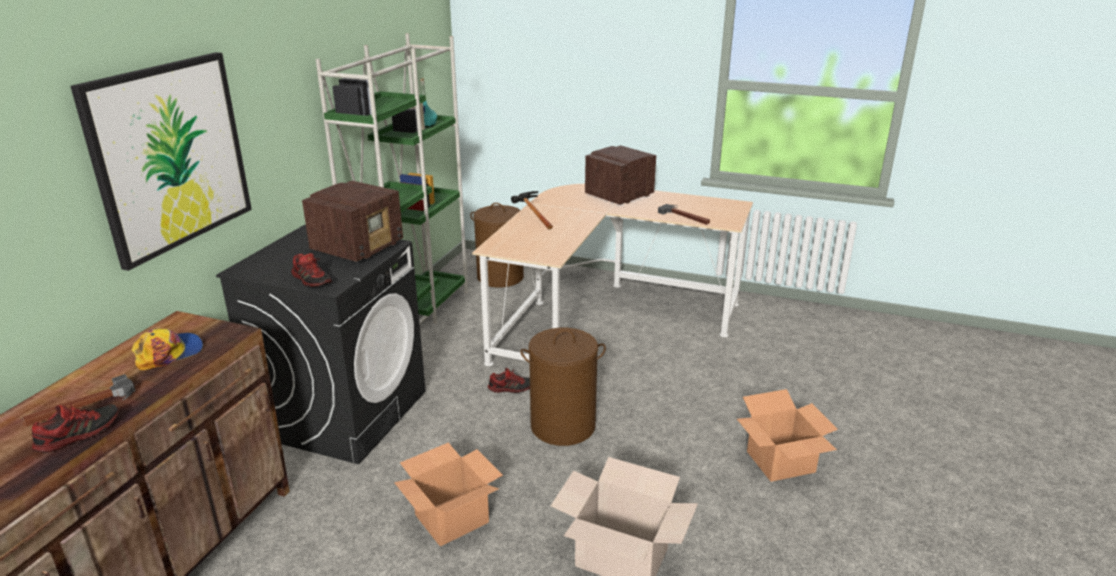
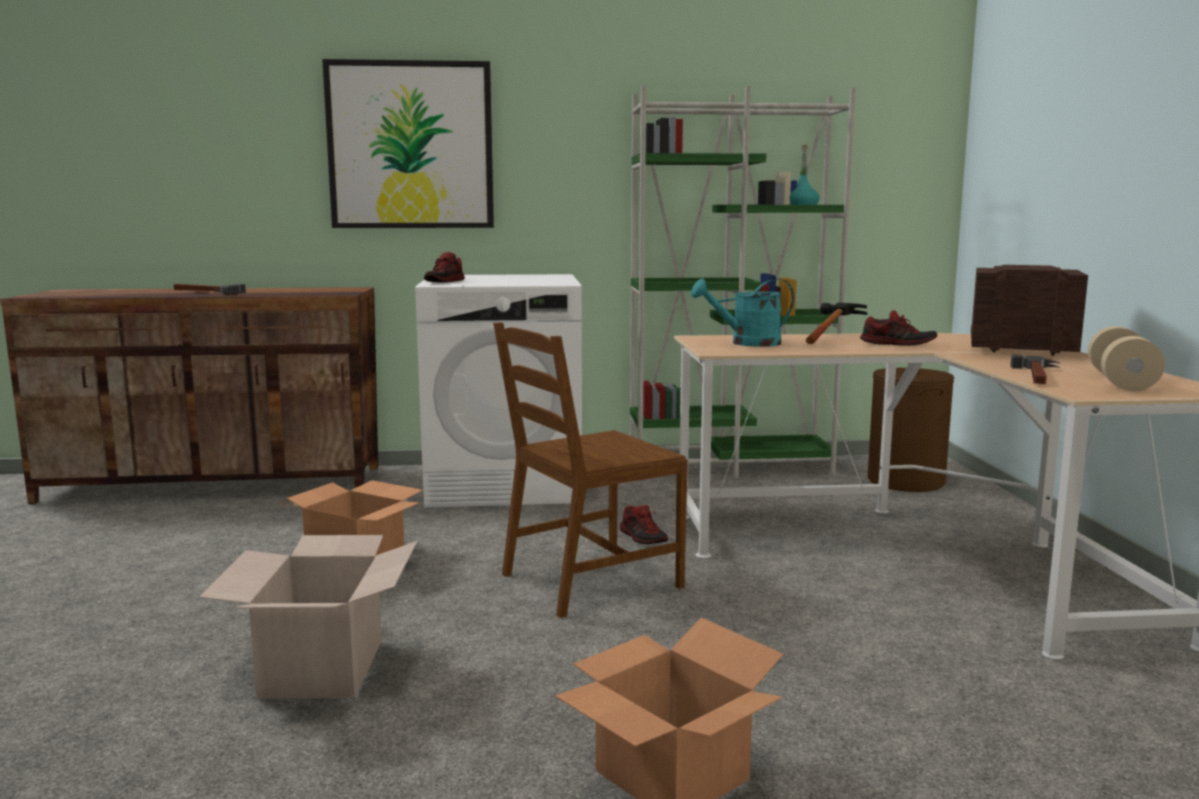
camera: 65 degrees right, 15 degrees down
shoe [32,403,119,453] -> shoe moved to [860,310,937,346]
cap [131,328,203,370] -> none
black washing machine [216,225,426,464] -> white washing machine [415,274,582,508]
radio [302,181,403,262] -> none
brown laundry basket [520,328,606,446] -> brown chair [493,322,688,618]
none -> turquoise watering can [691,279,794,347]
none -> beige dumbbell [1088,326,1165,391]

